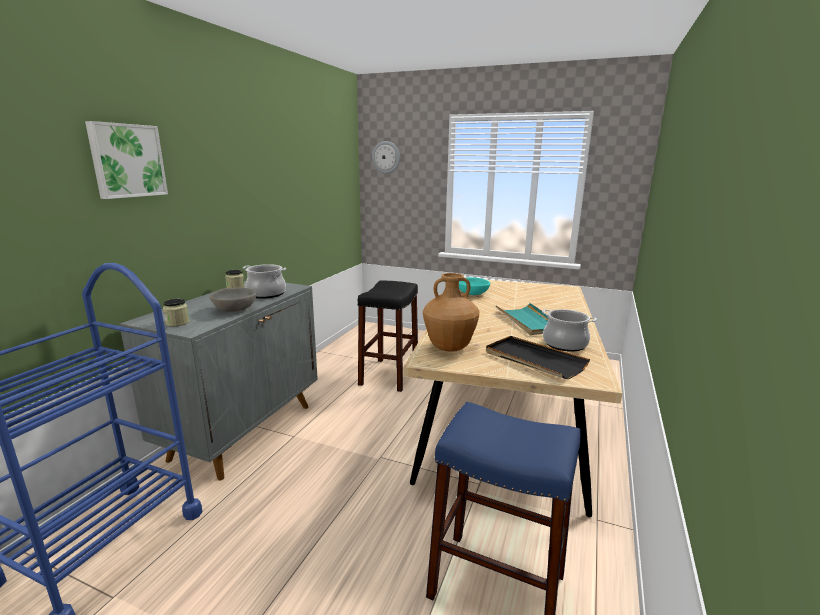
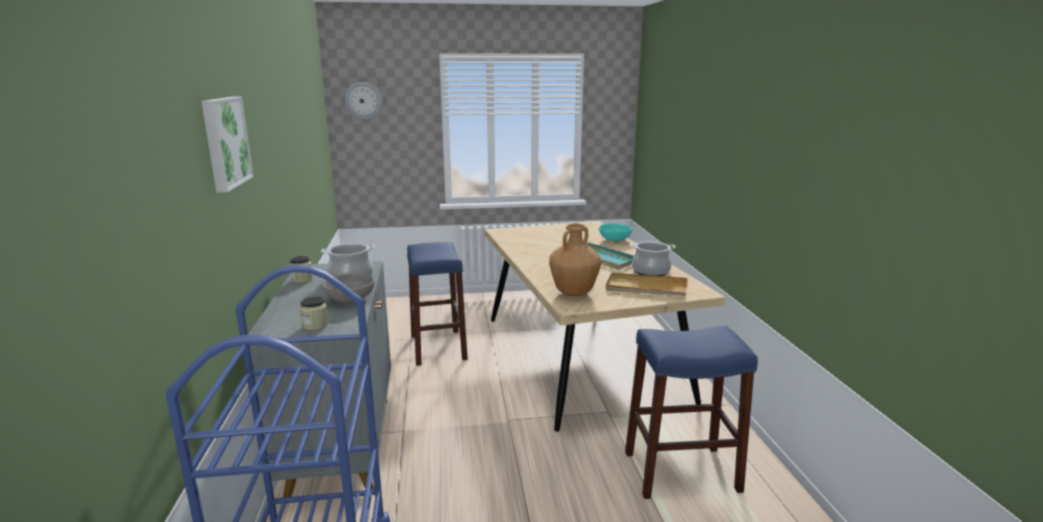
camera: 30 degrees left, 0 degrees up
black stool [358,280,418,392] -> blue stool [407,242,468,366]
turquoise bowl [459,277,490,295] -> turquoise bowl moved to [599,223,632,241]
black tray [486,336,590,379] -> beige tray [606,273,688,296]

